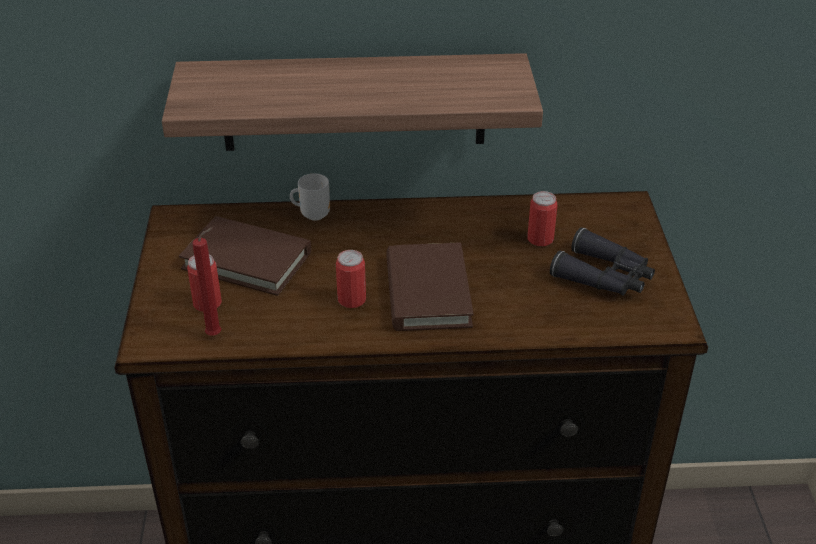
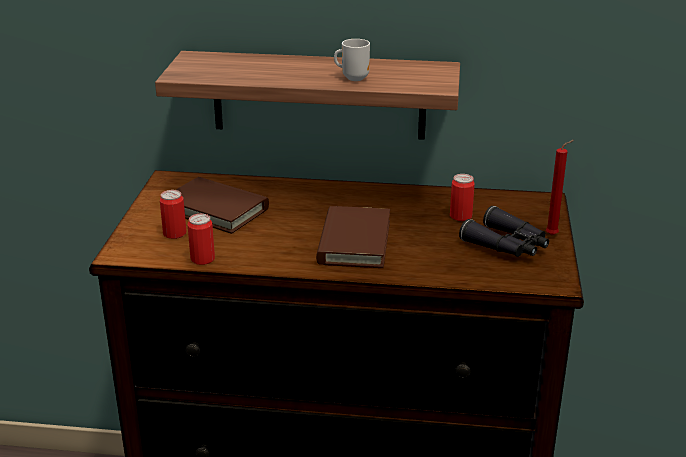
camera: 10 degrees right, 10 degrees down
red candle [192,227,221,335] -> red candle moved to [546,140,574,235]
mug [290,173,330,221] -> mug moved to [334,39,370,81]
can [336,250,366,308] -> can moved to [188,214,215,265]

